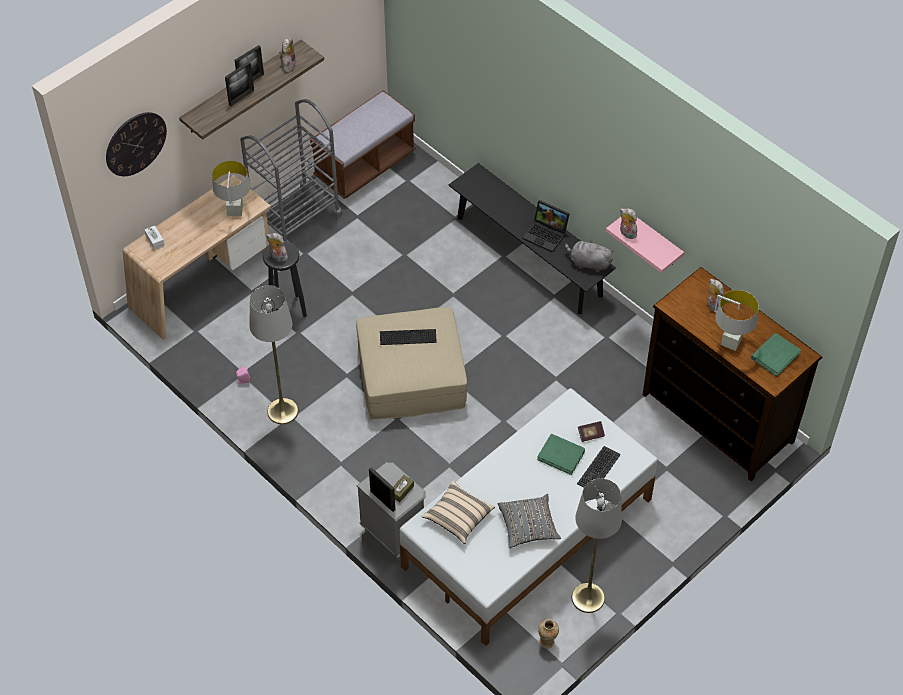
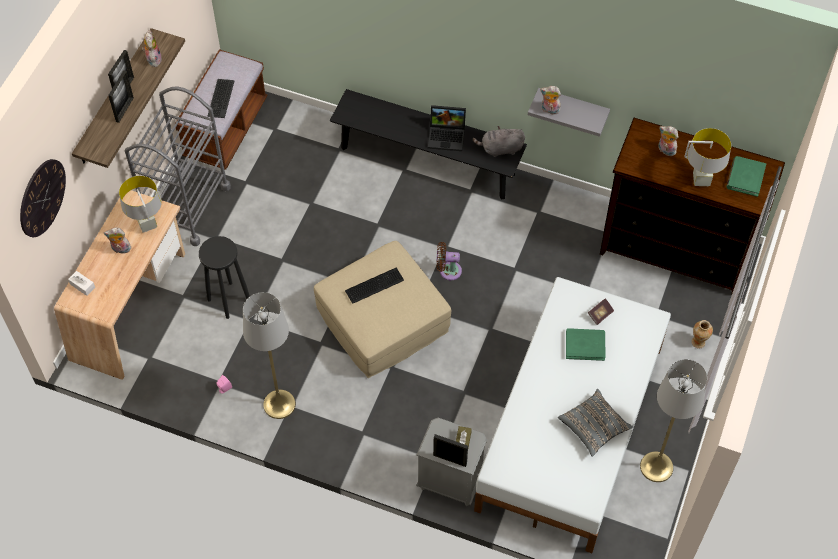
camera: 25 degrees left, 5 degrees up
plush toy [266,233,288,262] -> plush toy moved to [104,228,131,254]
beige pillow [421,480,495,544] -> none
vase [538,619,559,649] -> vase moved to [691,320,713,349]
keyboard [577,446,621,488] -> keyboard moved to [207,79,235,118]
pink shelf [606,217,684,273] -> grey shelf [528,88,610,137]
none -> brown fan [437,242,462,280]

